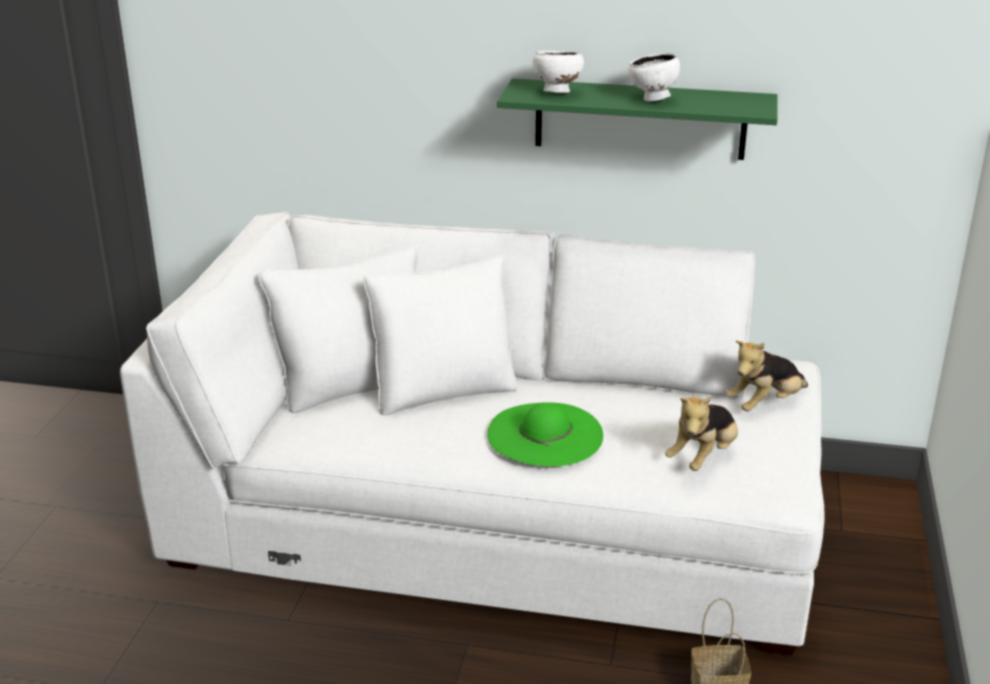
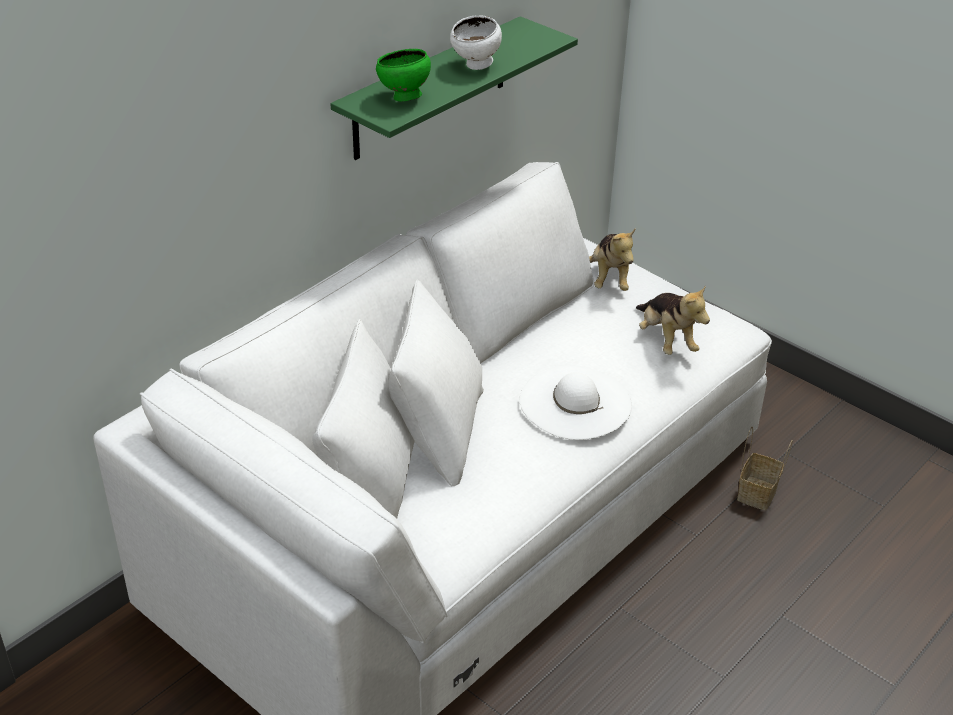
camera: 60 degrees left, 10 degrees up
green hat [487,402,603,467] -> white hat [519,366,632,440]
white bowl [533,51,584,93] -> green bowl [376,49,431,101]

